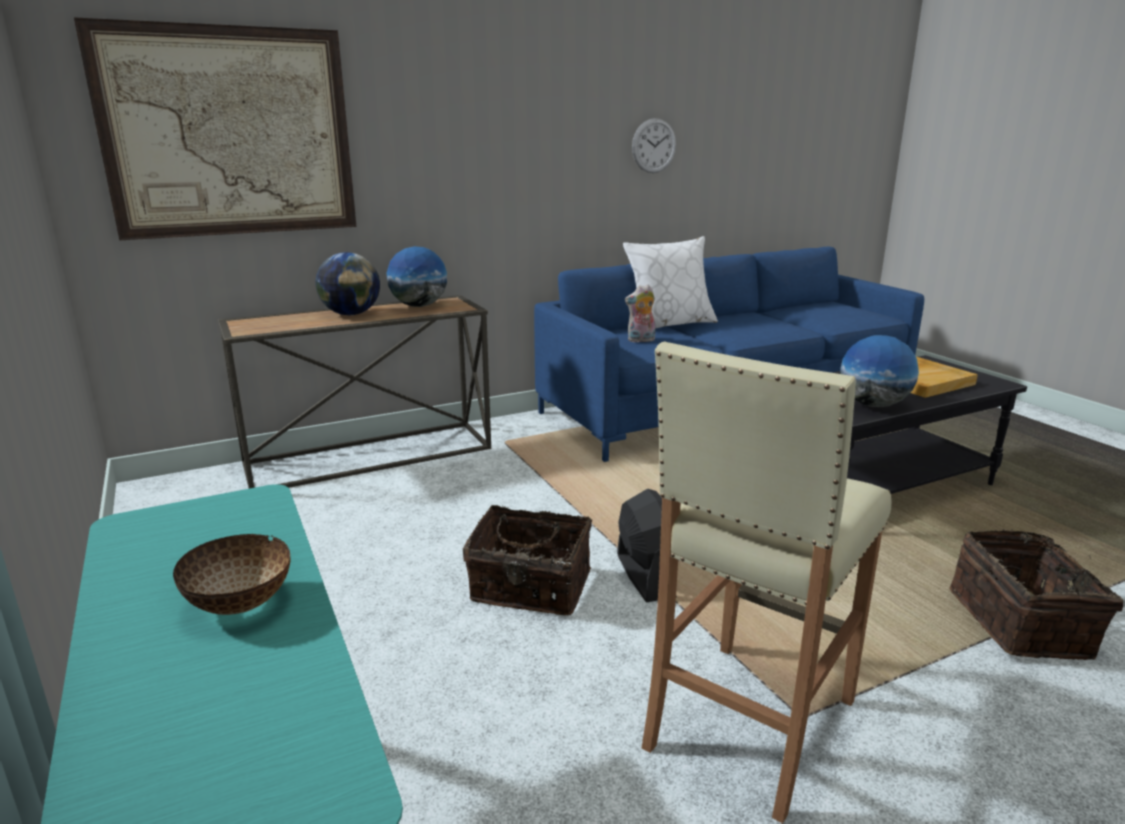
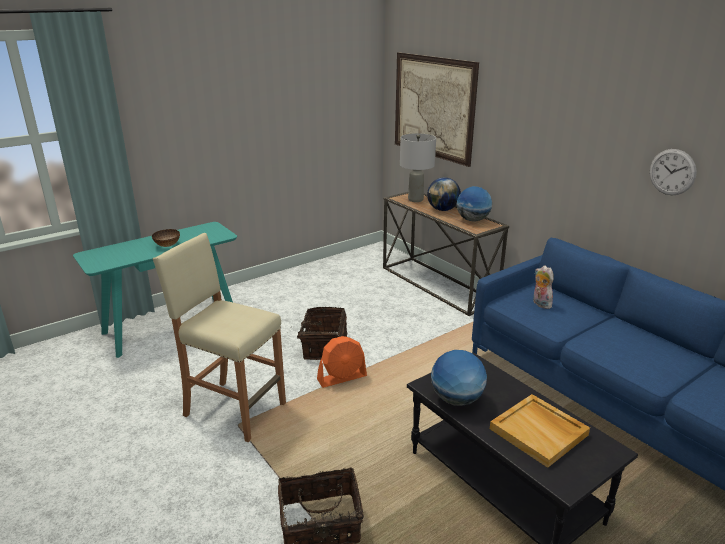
camera: 80 degrees right, 5 degrees up
black fan [617,489,679,602] -> orange fan [317,336,367,388]
white pillow [623,236,718,329] -> none
none -> grey table lamp [400,133,436,202]

